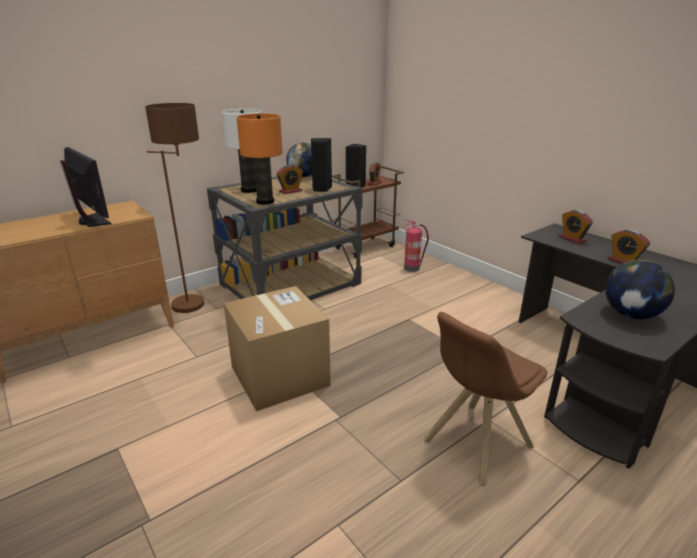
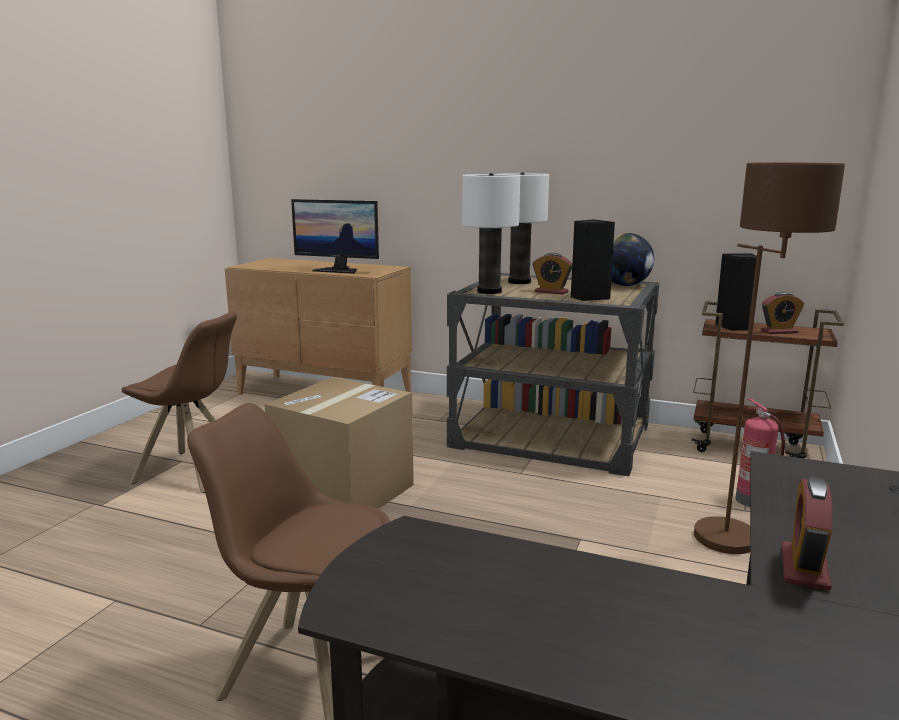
camera: 60 degrees right, 10 degrees down
monitor [60,147,111,227] -> monitor turned 90 degrees clockwise [291,199,379,274]
brown floor lamp [145,103,204,313] -> brown floor lamp moved to [694,163,845,554]
orange table lamp [237,113,283,205] -> white table lamp [462,173,520,294]
alarm clock [559,210,593,244] -> none
globe [605,260,675,319] -> none
none -> brown chair [121,311,237,493]

